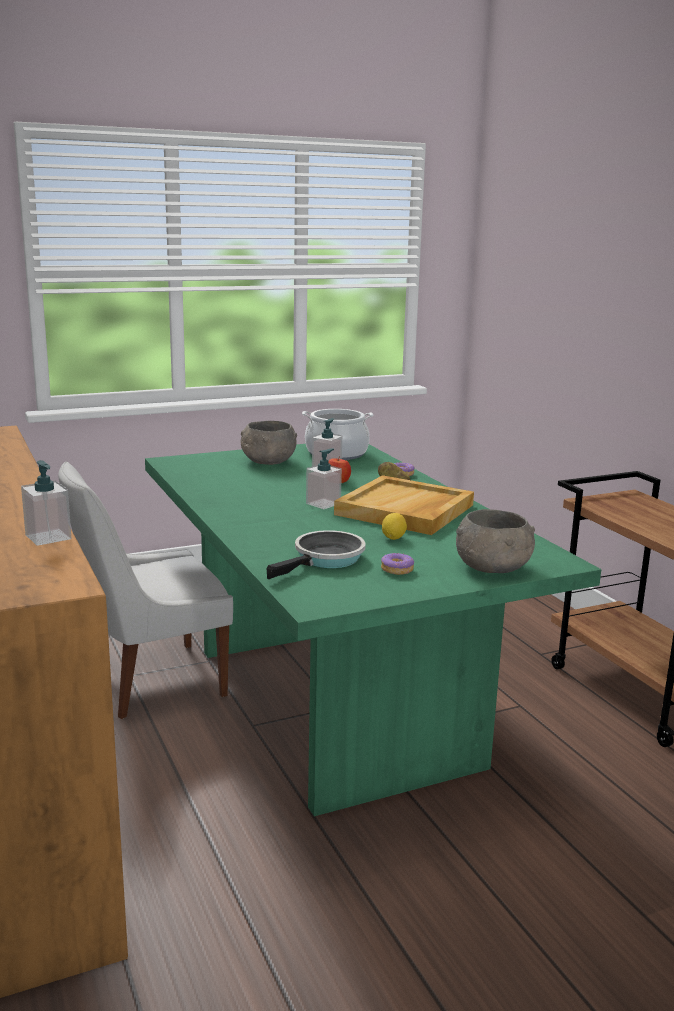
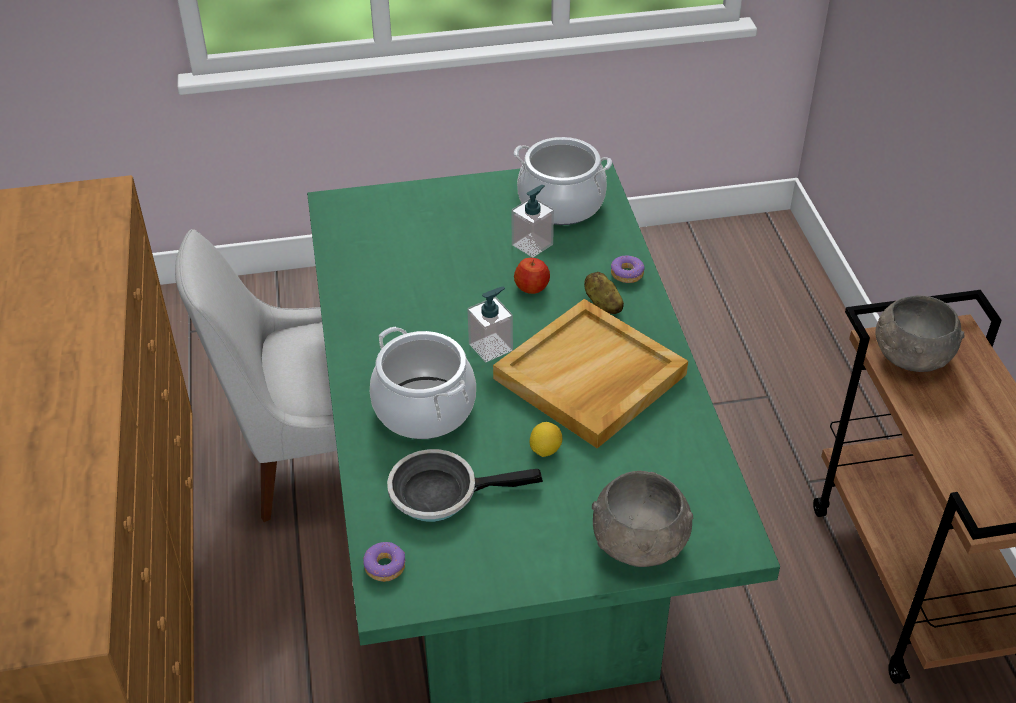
camera: 15 degrees right, 25 degrees up
soap dispenser [21,460,71,546] -> none
grey bowl [241,421,297,465] -> grey bowl moved to [875,295,964,372]
frying pan [267,530,366,579] -> frying pan turned 150 degrees counterclockwise [387,449,543,522]
donut [381,553,414,575] -> donut moved to [363,542,405,582]
none -> cooking pot [370,326,476,439]

